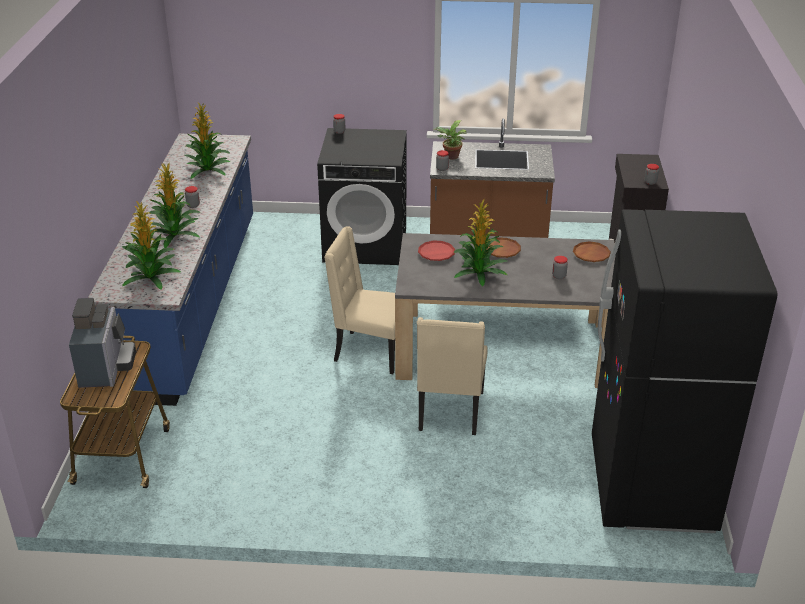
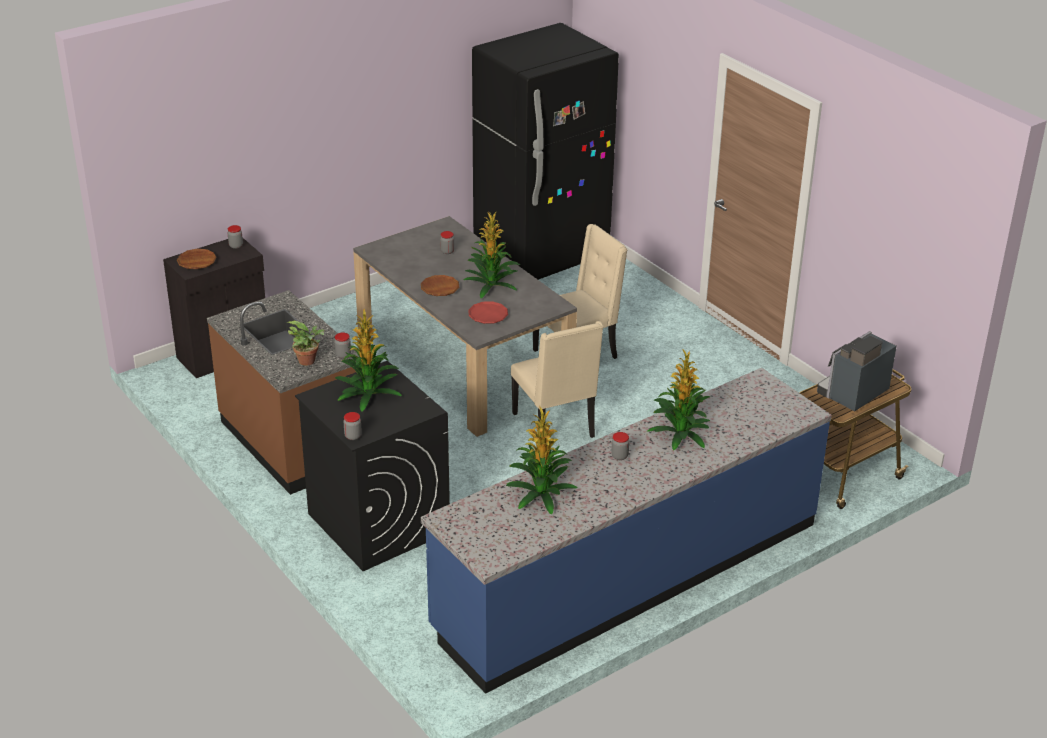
camera: 130 degrees left, 0 degrees up
potted plant [122,201,181,290] -> potted plant moved to [335,309,402,411]
brown plate [573,241,611,262] -> brown plate moved to [177,249,217,269]

